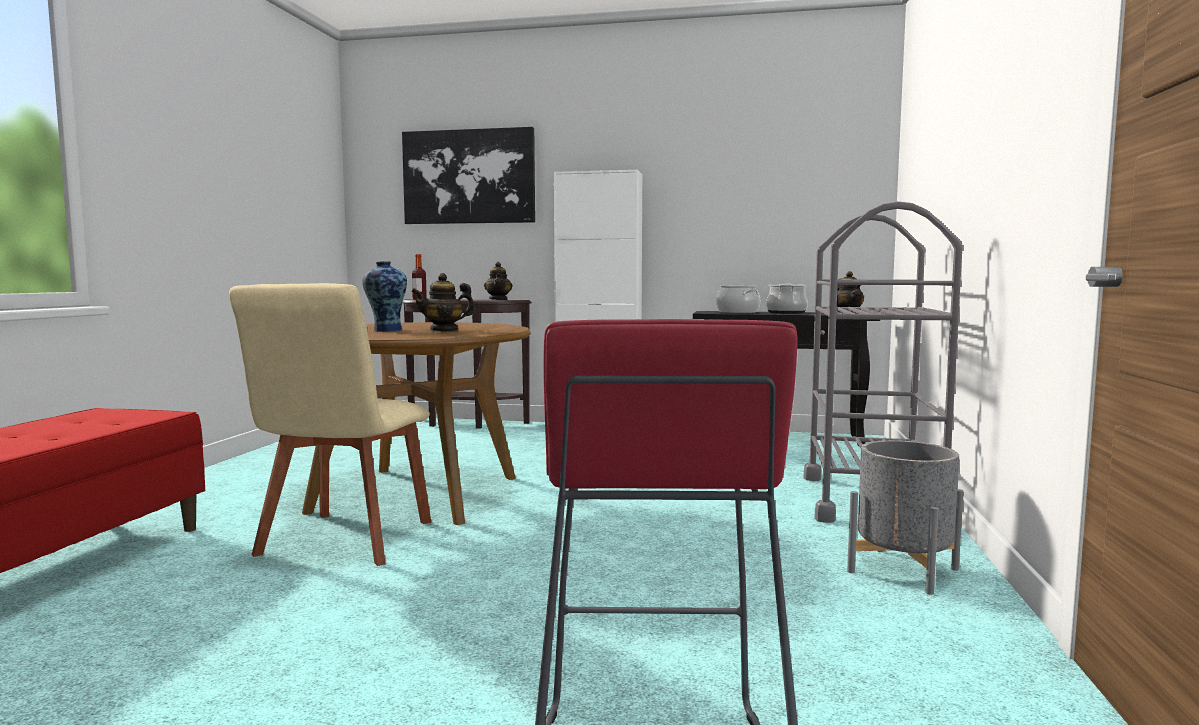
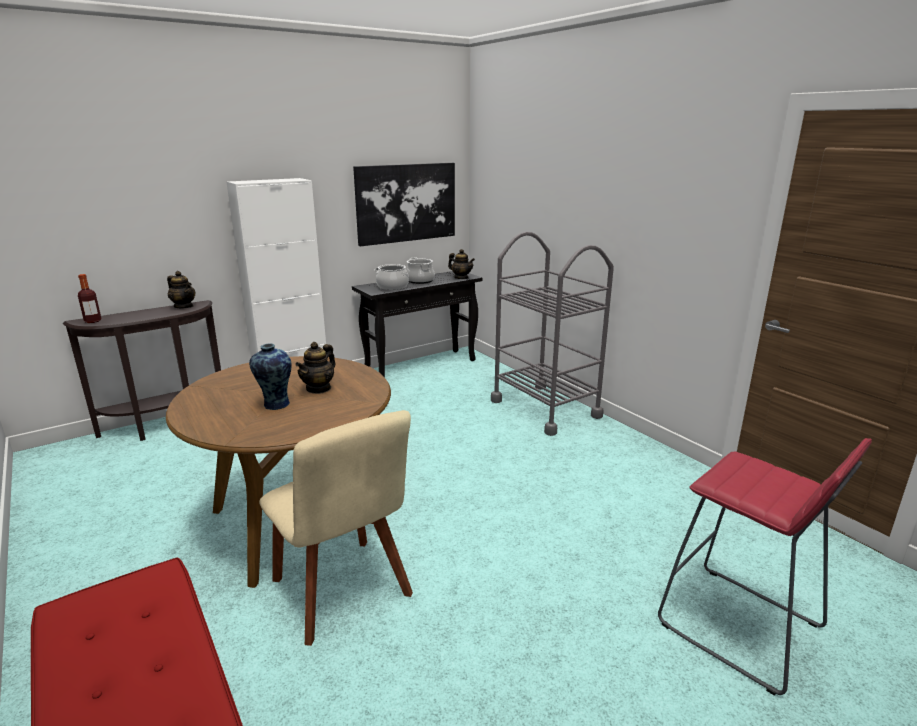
camera: 45 degrees left, 15 degrees up
picture [402,127,535,224] -> picture moved to [353,163,455,246]
grey planter [847,440,963,595] -> none

